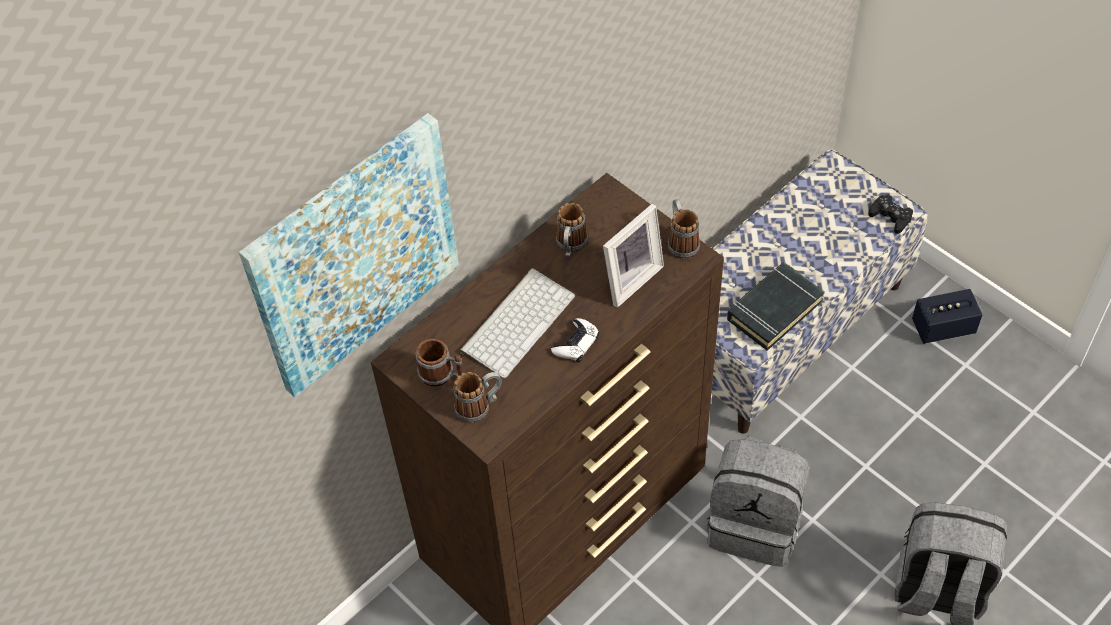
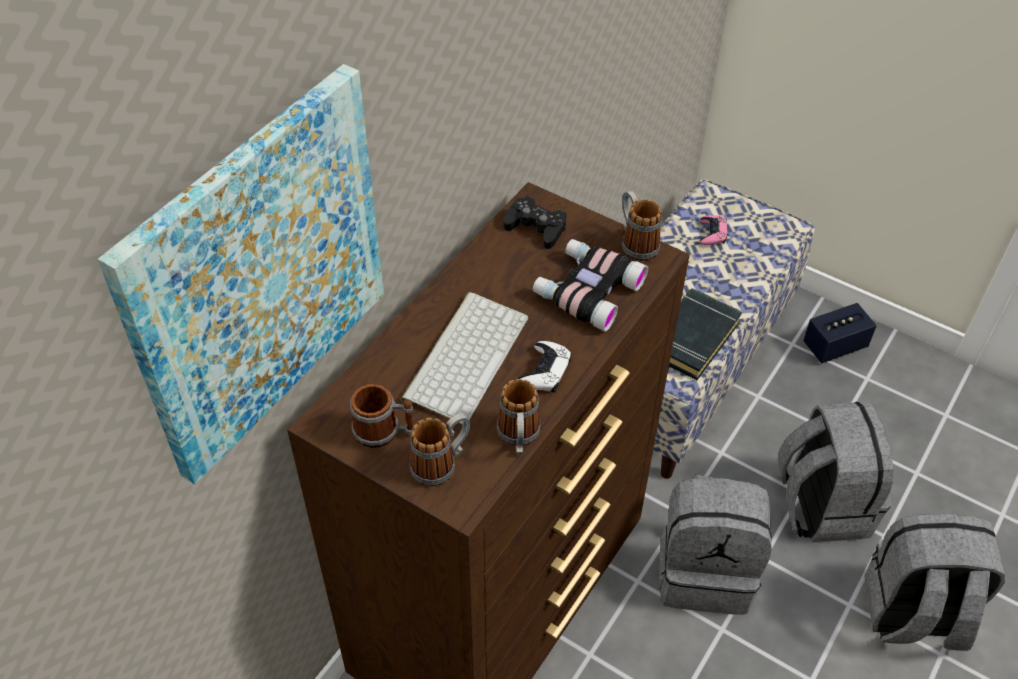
camera: 15 degrees left, 5 degrees down
mug [556,203,588,257] -> mug moved to [497,379,541,454]
picture frame [603,204,664,308] -> binoculars [533,239,648,331]
black game controller [868,194,913,234] -> black game controller moved to [504,196,567,249]
none -> pink game controller [700,215,727,245]
none -> grey backpack [778,402,894,543]

